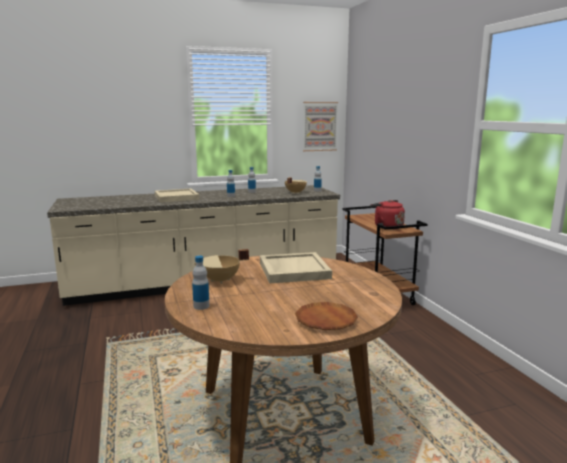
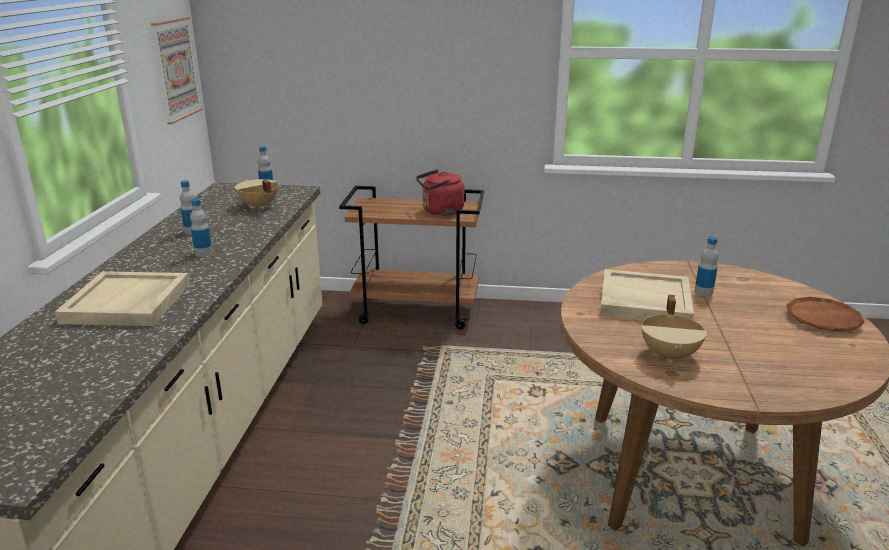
camera: 65 degrees left, 10 degrees up
bottle [192,256,209,310] -> bottle moved to [694,236,718,296]

